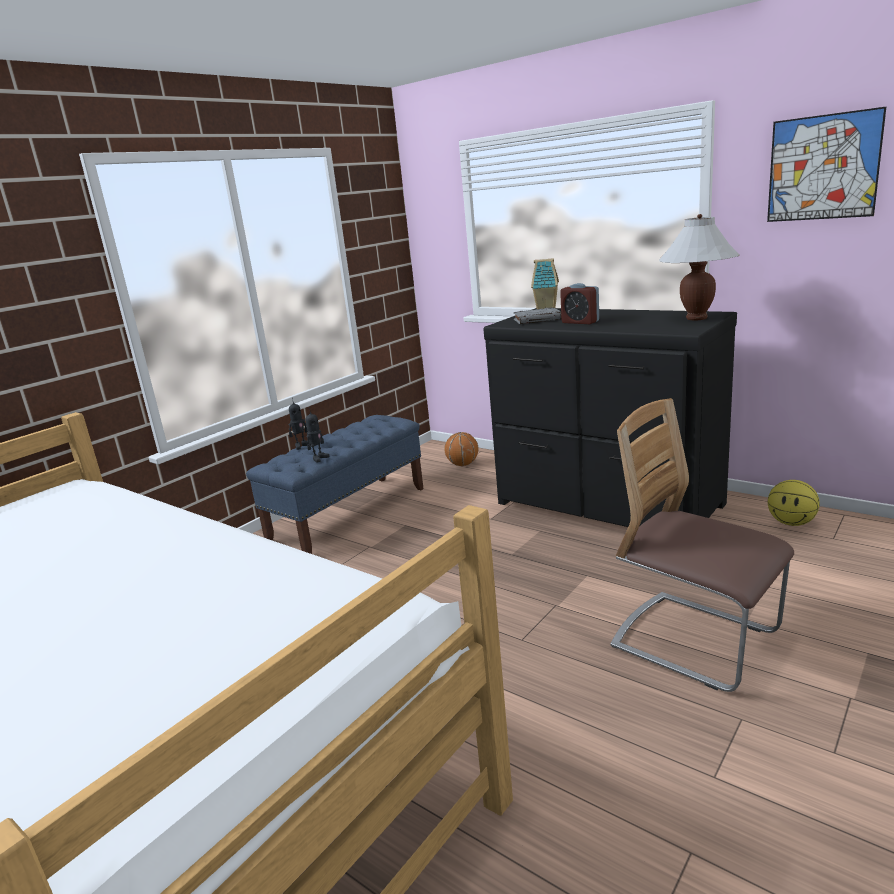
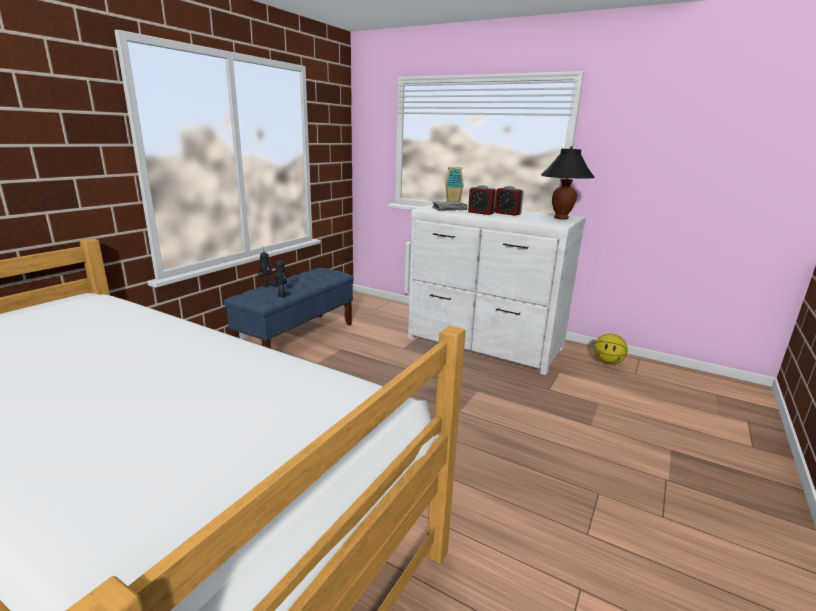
camera: 10 degrees left, 0 degrees up
basketball [445,432,479,466] -> none
black dresser [483,308,737,527] -> white dresser [408,204,586,375]
chair [610,398,794,692] -> none
white table lamp [659,214,740,320] -> black table lamp [541,146,595,219]
picture [767,107,886,222] -> none
none -> alarm clock [495,186,524,216]

